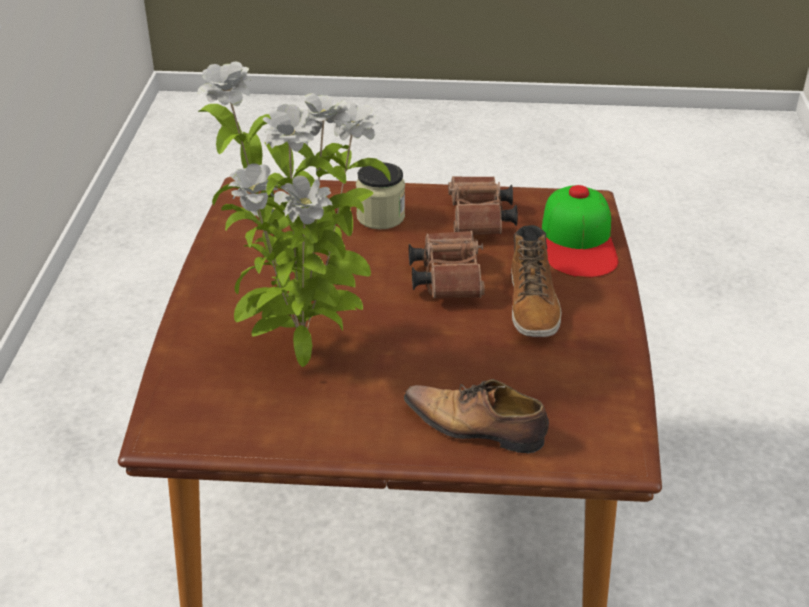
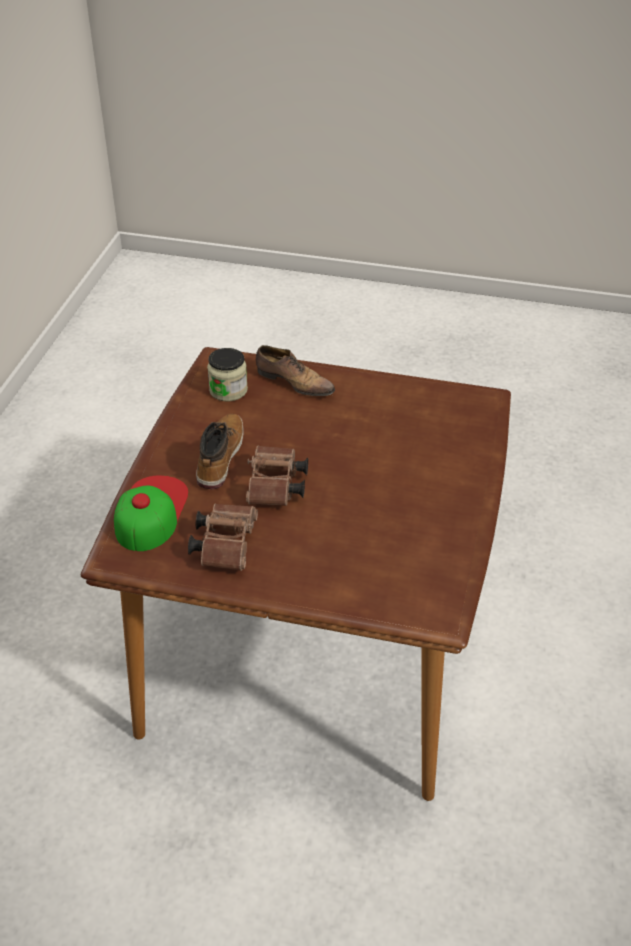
camera: 170 degrees left, 5 degrees up
potted plant [197,62,391,367] -> none
jar [356,162,405,229] -> jar moved to [207,348,248,402]

